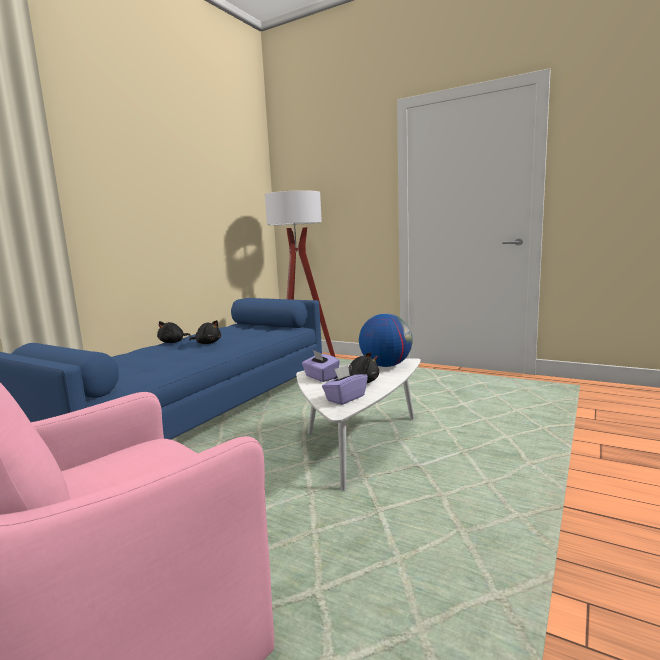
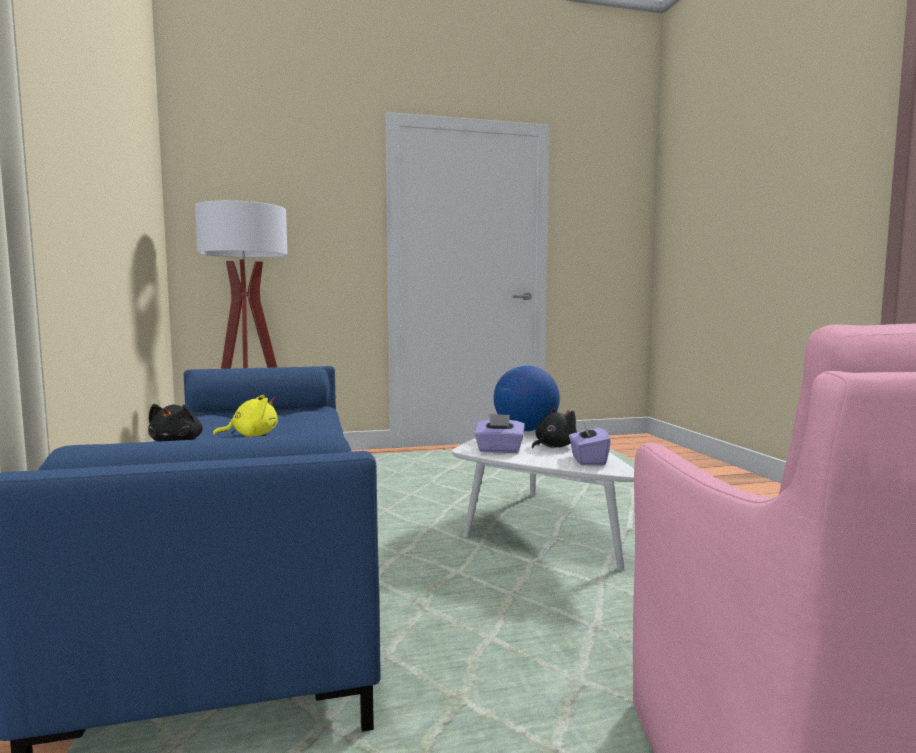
camera: 45 degrees left, 5 degrees down
black plush toy [189,320,221,344] -> yellow plush toy [212,395,278,437]

